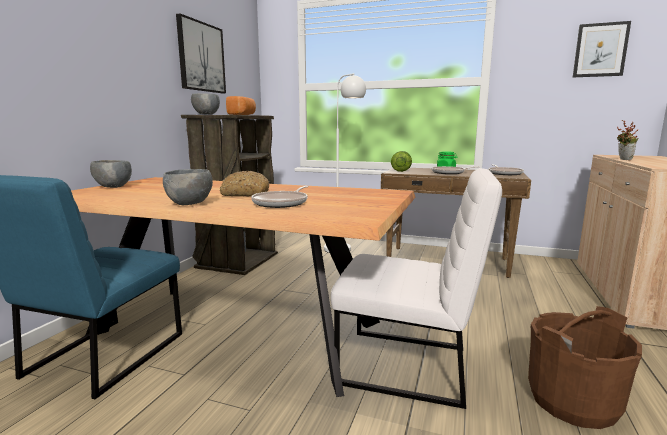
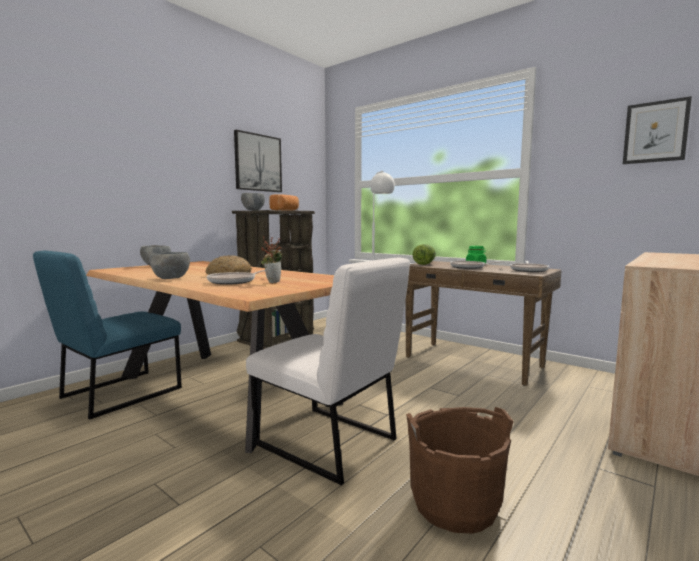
camera: 20 degrees right, 5 degrees down
potted plant [617,120,638,160] -> potted plant moved to [261,236,283,283]

